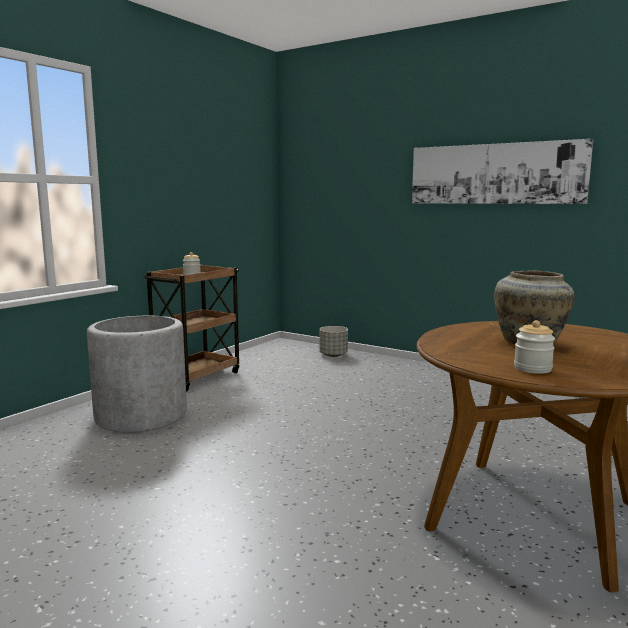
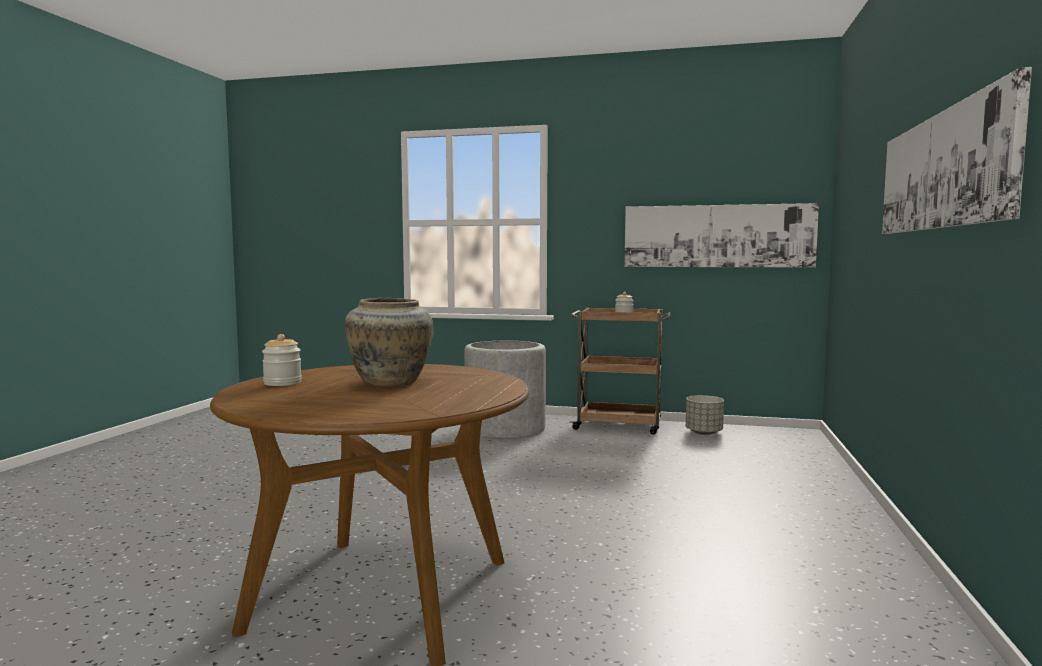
camera: 70 degrees right, 5 degrees down
grey planter [319,326,348,357] -> grey planter moved to [686,395,724,435]
none -> picture [624,203,819,267]

